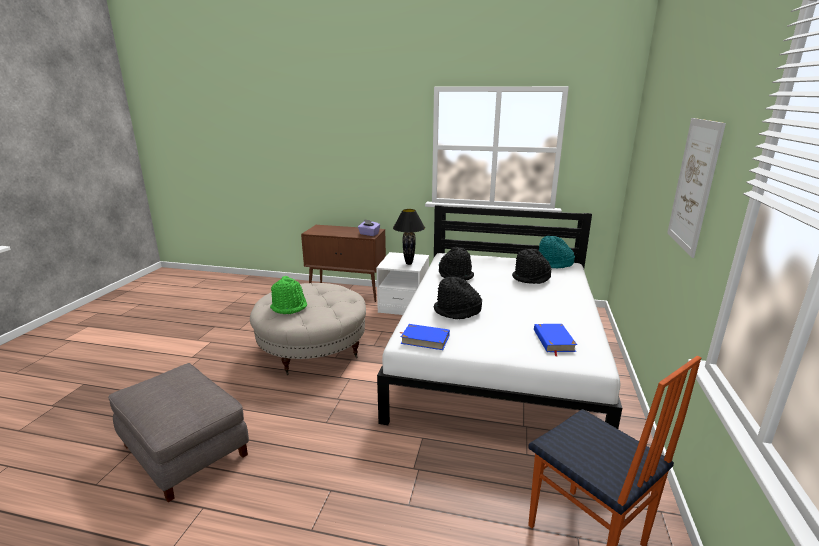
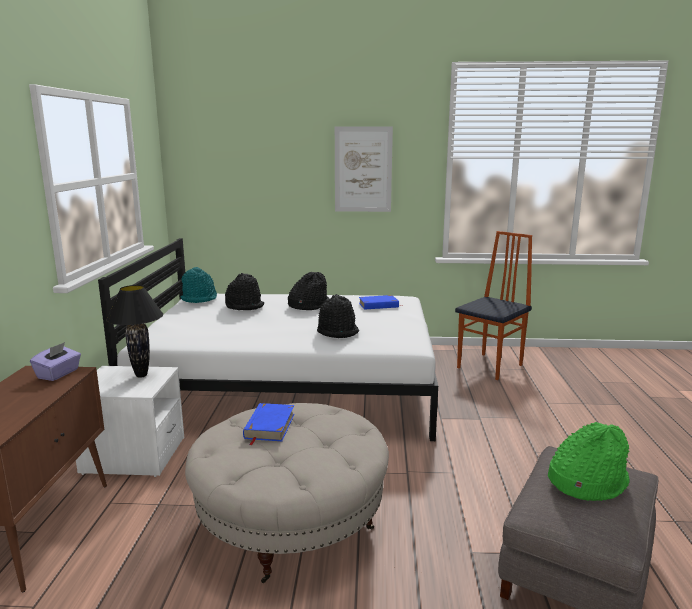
camera: 100 degrees left, 5 degrees down
green hat [270,276,307,314] -> green hat moved to [548,422,630,501]
blue book [401,324,450,350] -> blue book moved to [243,403,294,445]
black hat [439,247,474,280] -> black hat moved to [288,272,330,310]

